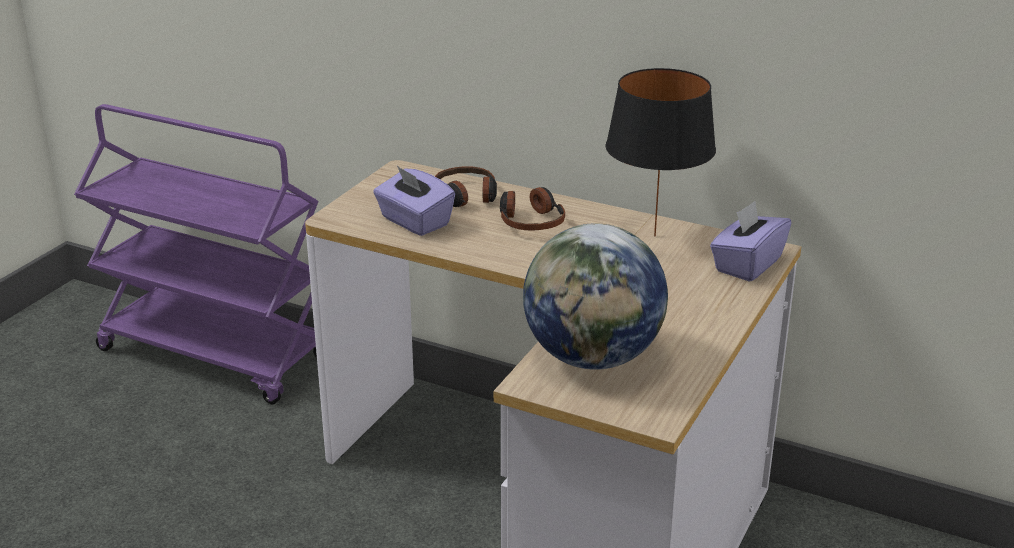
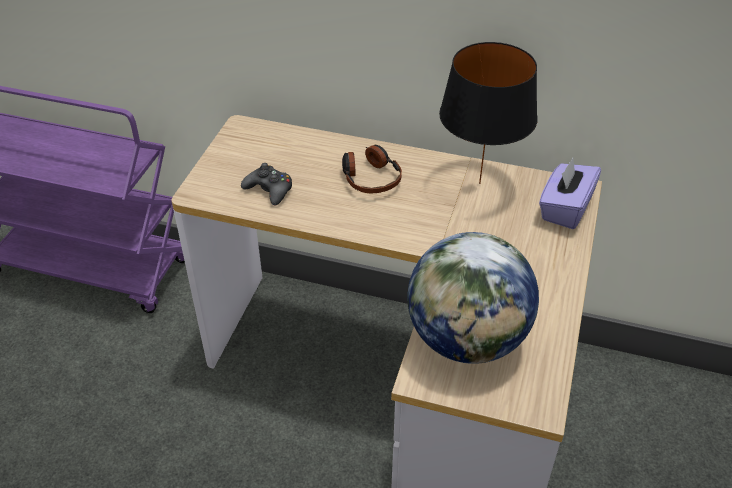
camera: 10 degrees left, 15 degrees up
purple tissue box [373,166,455,236] -> black game controller [241,163,292,205]
headphones [435,166,497,207] -> none

